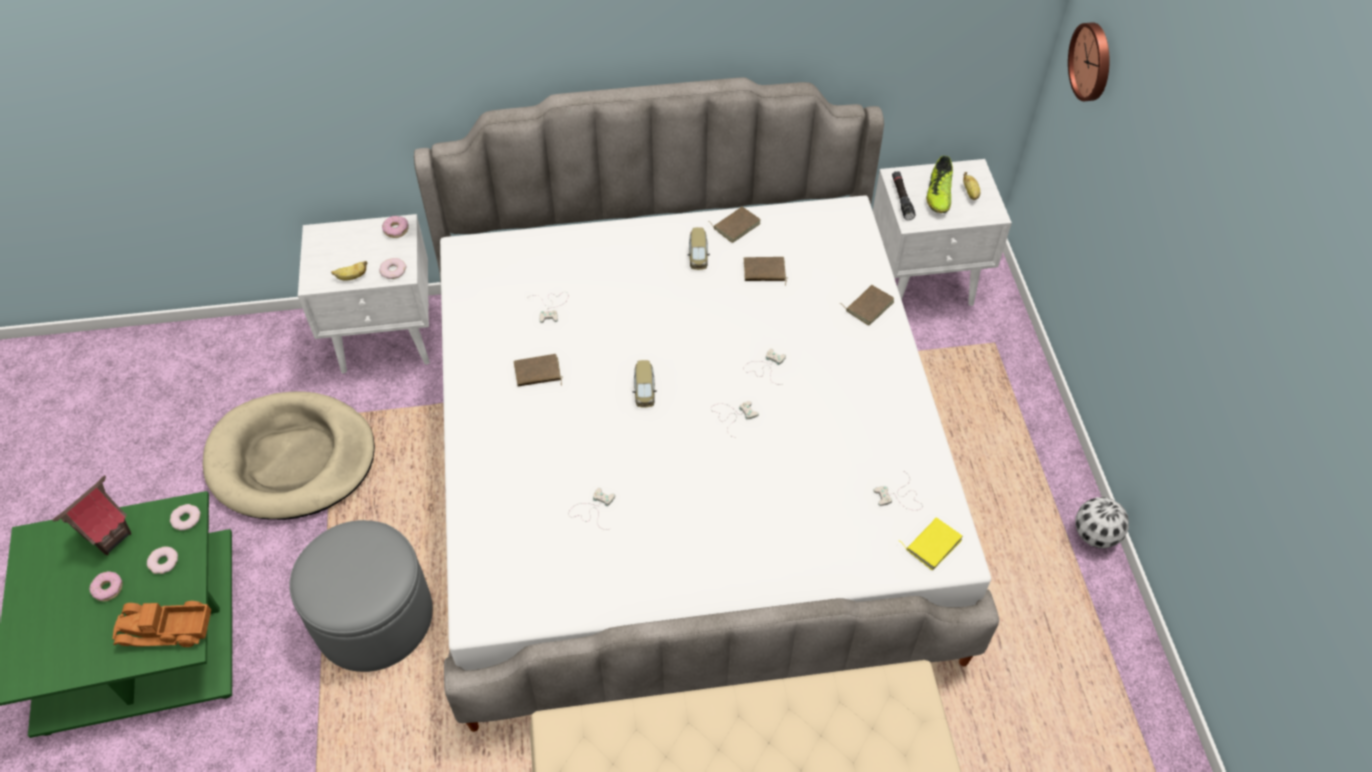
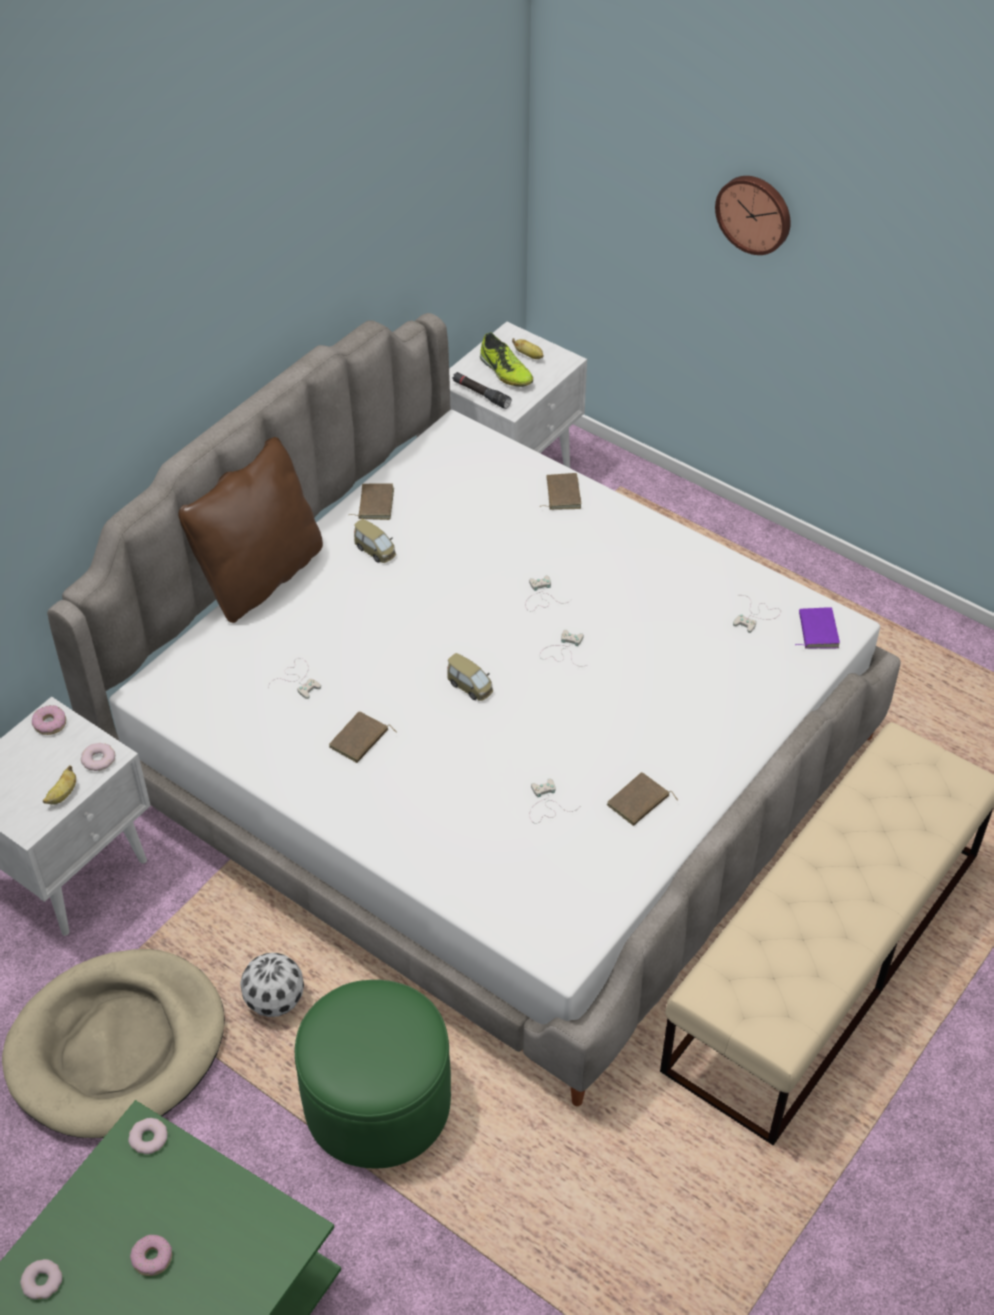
camera: 45 degrees left, 5 degrees down
toy house [53,475,131,555] -> none
toy truck [112,601,211,647] -> none
donut [147,546,178,574] -> donut moved to [20,1259,62,1300]
grey ottoman [289,520,433,672] -> green ottoman [295,980,451,1168]
brown book [744,257,788,286] -> brown book moved to [607,772,678,826]
yellow book [899,517,962,570] -> purple book [795,607,840,648]
wall clock [1068,22,1110,101] -> wall clock moved to [715,176,791,255]
football [1075,497,1129,548] -> football moved to [240,953,304,1017]
none -> brown pillow [178,437,323,623]

